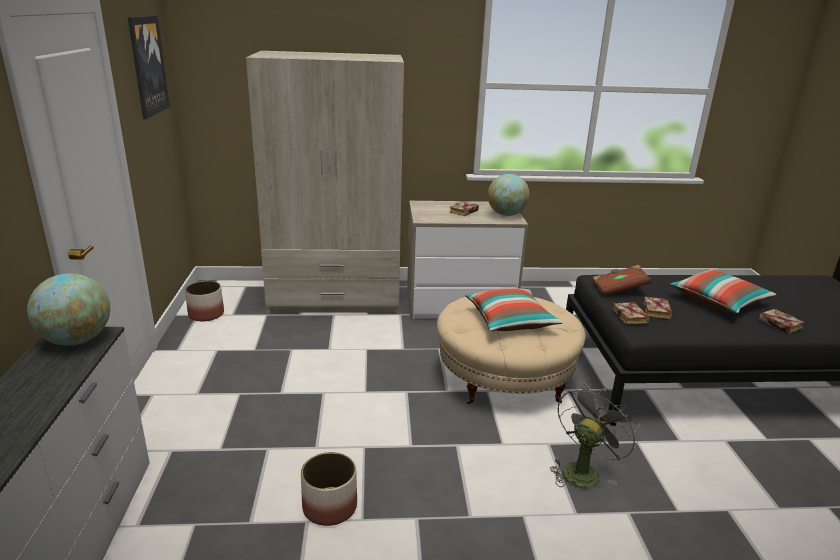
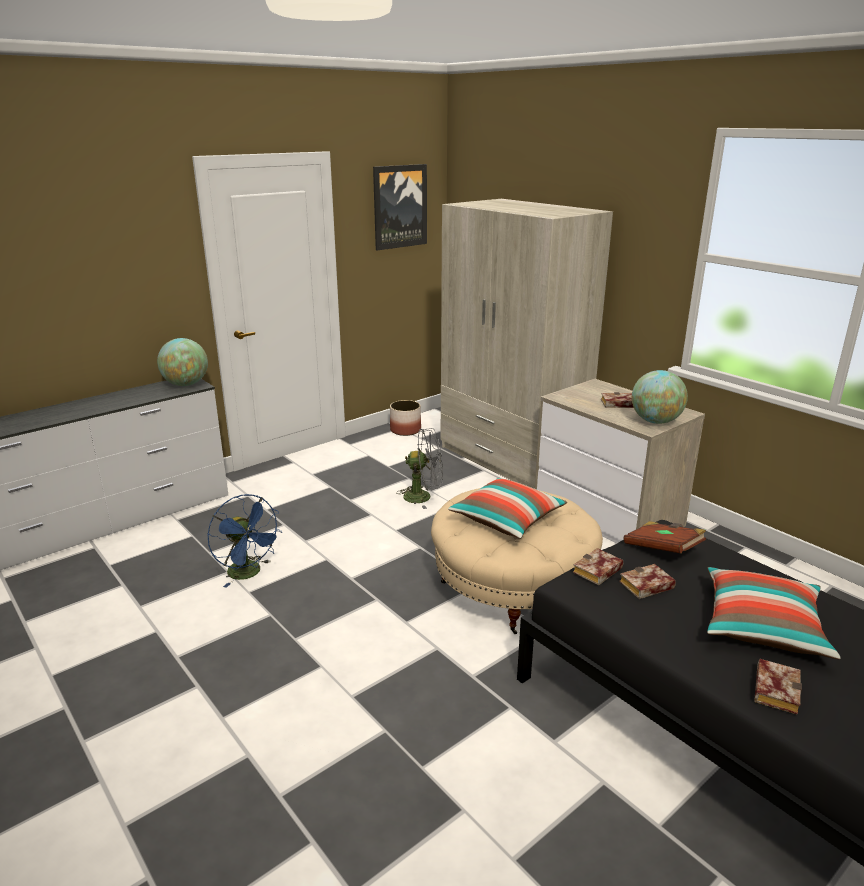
camera: 55 degrees right, 0 degrees up
planter [301,452,357,526] -> blue fan [207,494,283,587]
grey fan [550,383,640,488] -> grey fan moved to [396,428,443,509]

